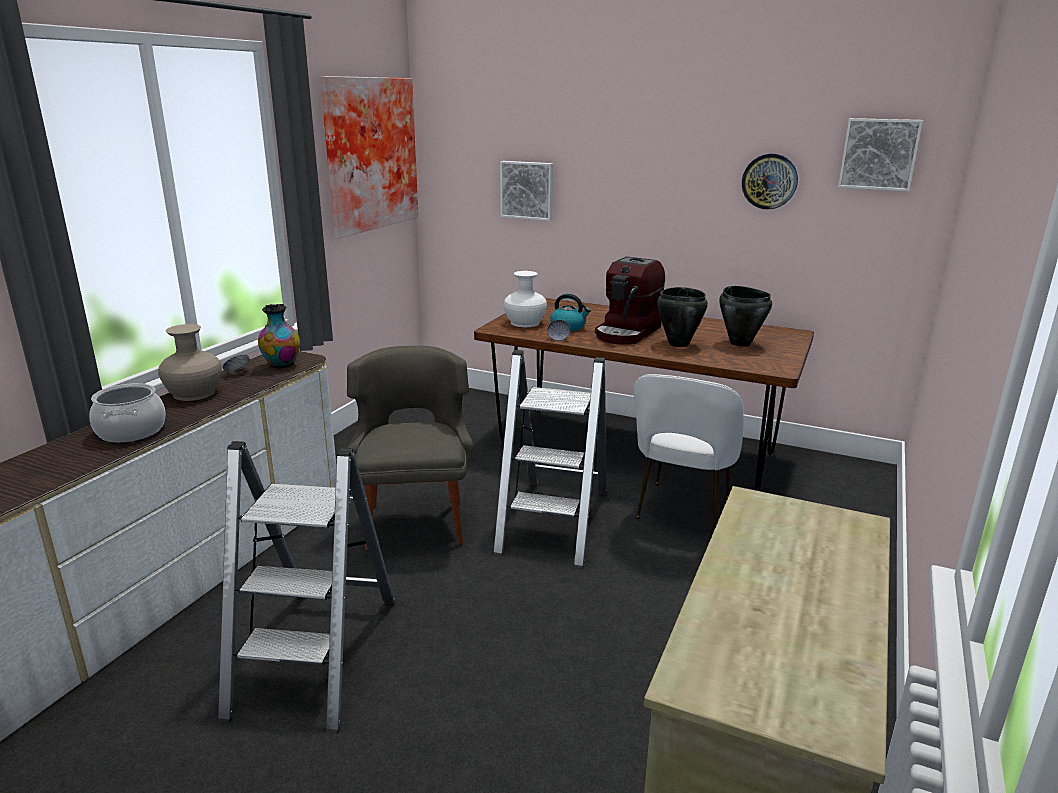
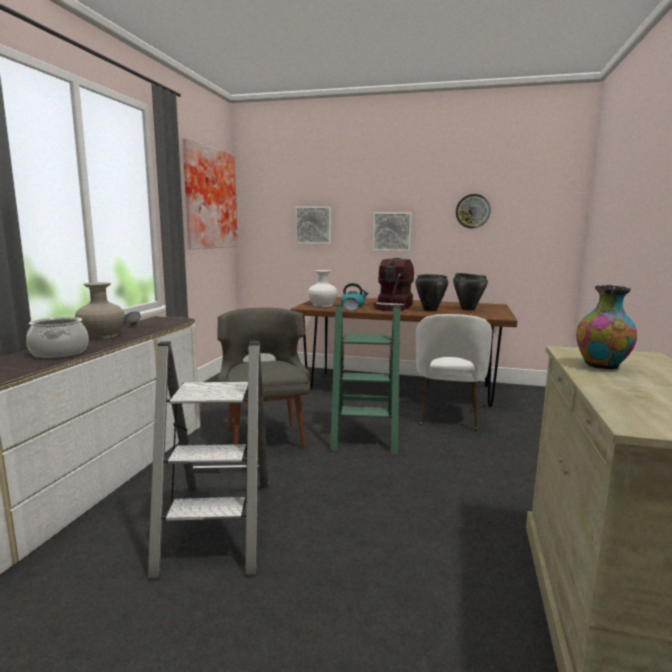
camera: 10 degrees left, 10 degrees down
vase [258,304,300,369] -> vase moved to [576,285,637,369]
grey step ladder [493,350,607,569] -> green step ladder [330,304,401,455]
picture [838,118,923,191] -> picture moved to [373,213,412,251]

